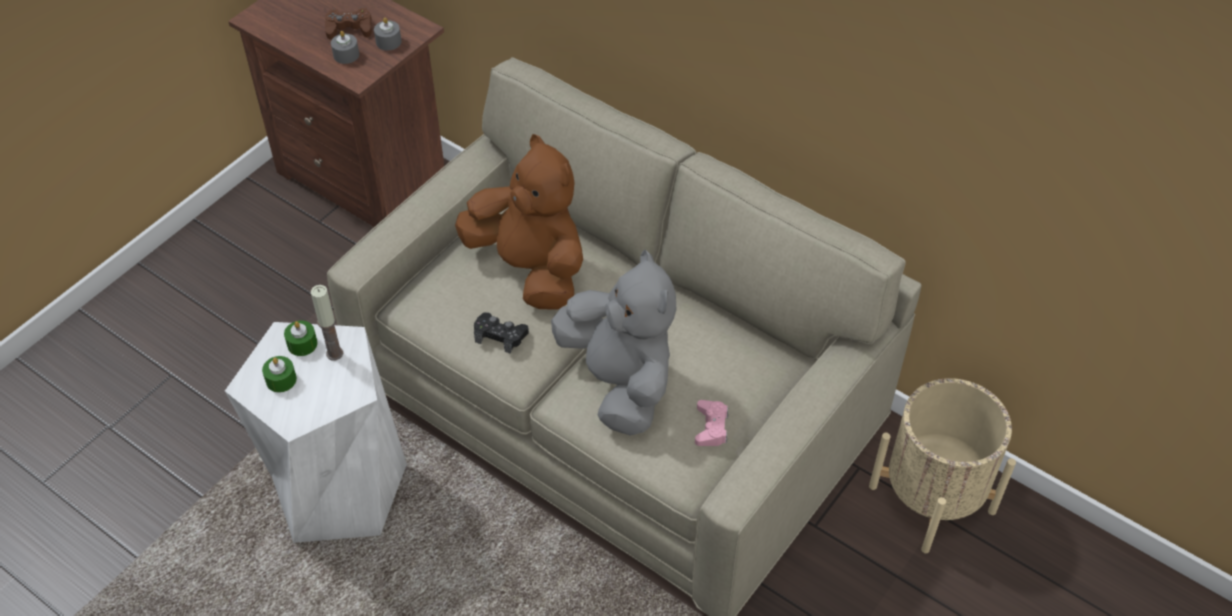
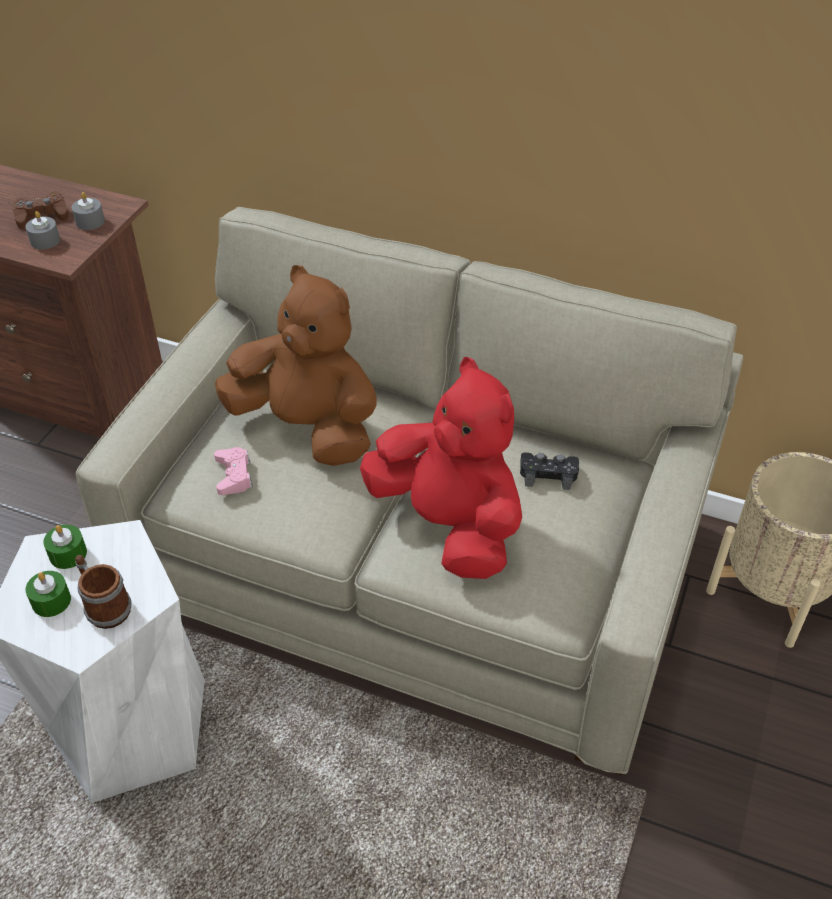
camera: 15 degrees left, 5 degrees down
candle [311,285,343,360] -> none
black game controller [474,312,529,354] -> black game controller moved to [520,452,579,490]
grey plush toy [551,249,676,436] -> red plush toy [360,357,522,579]
pink game controller [695,400,728,446] -> pink game controller moved to [214,447,253,495]
none -> mug [75,555,131,629]

